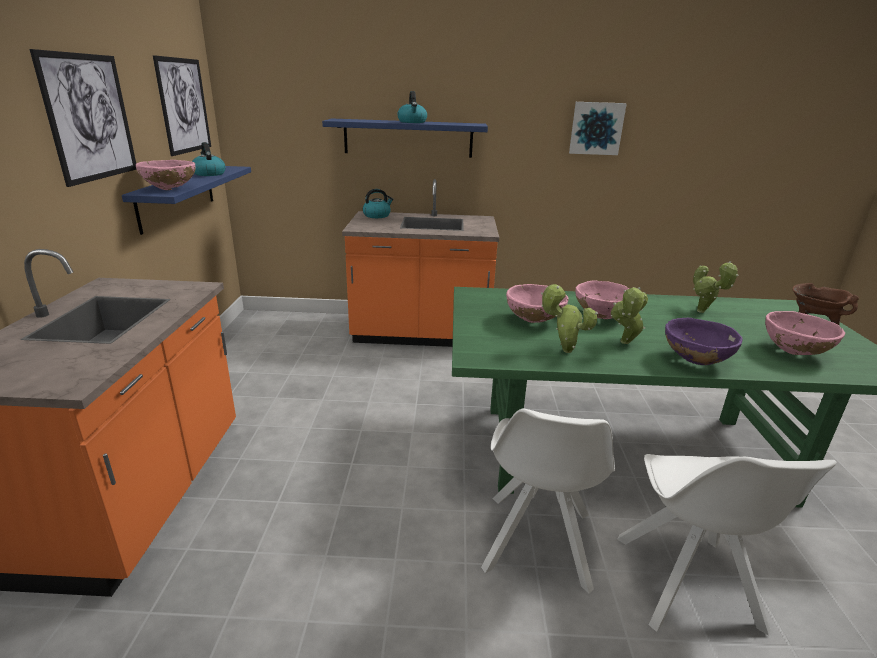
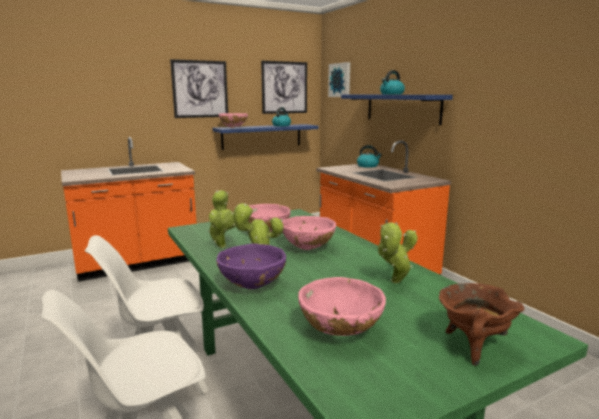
camera: 60 degrees right, 10 degrees down
picture [569,102,627,155] -> picture moved to [328,62,350,97]

